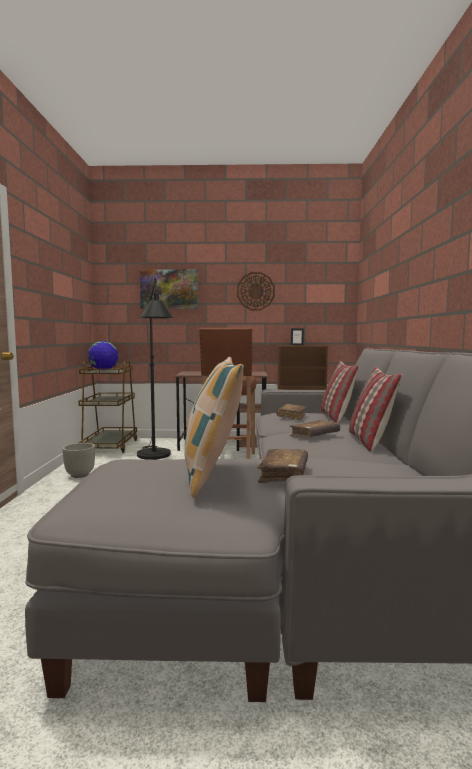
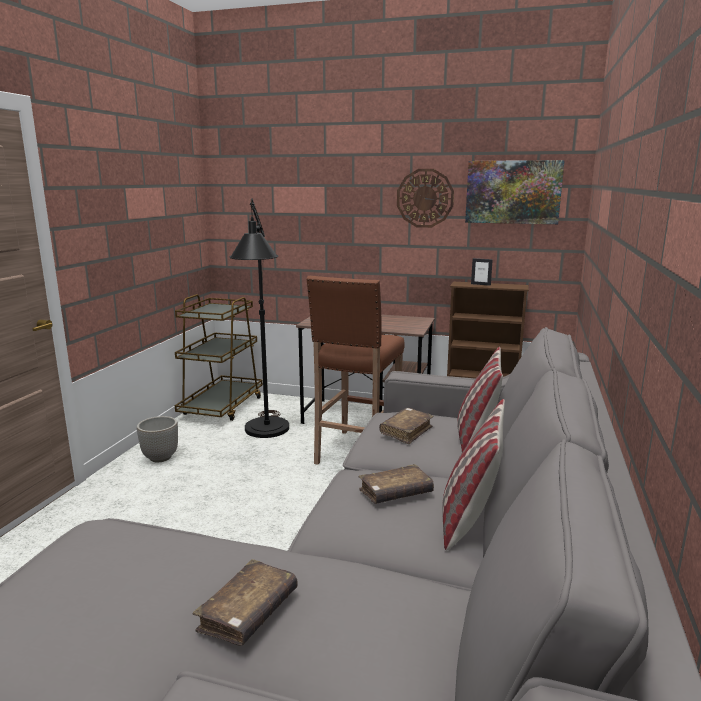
camera: 15 degrees right, 10 degrees up
globe [88,341,118,369] -> none
picture [140,269,198,309] -> picture moved to [465,160,565,224]
pillow [184,357,244,498] -> none

